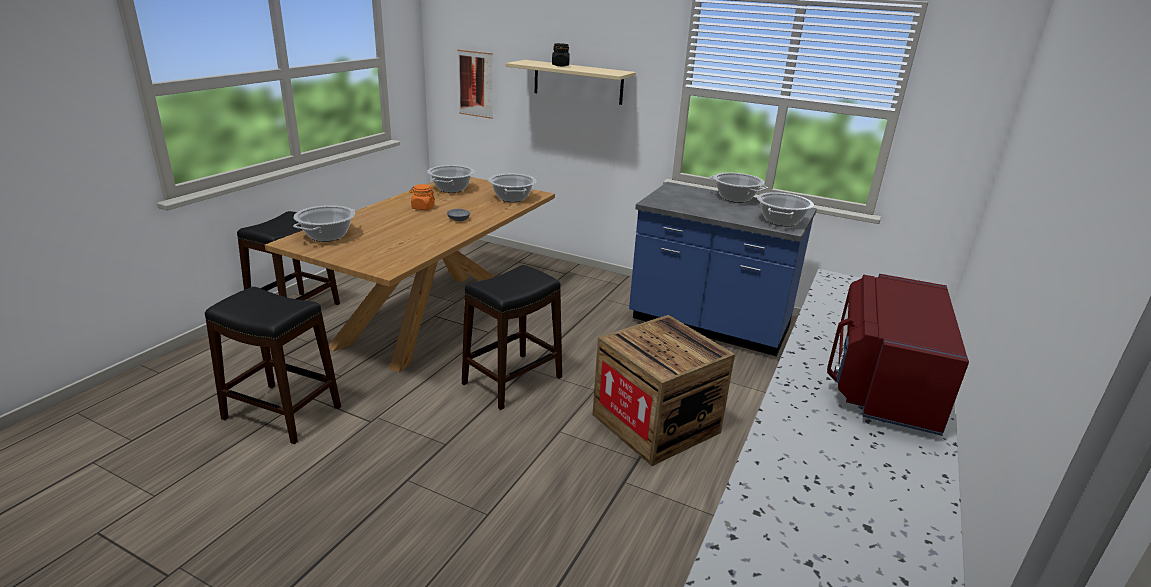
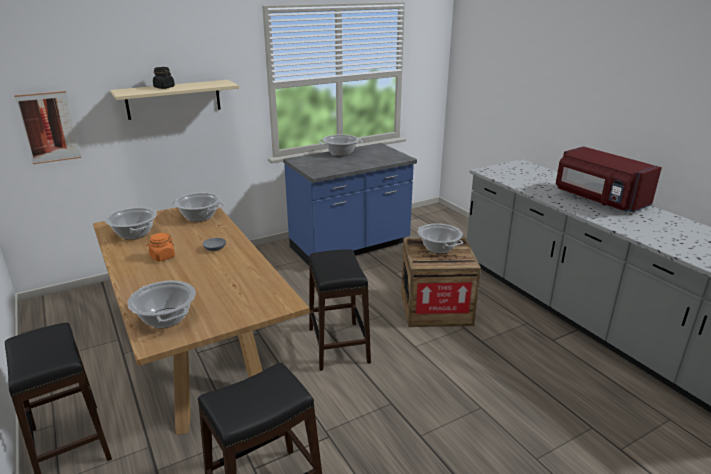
camera: 55 degrees left, 0 degrees up
cooking pot [757,192,814,226] -> cooking pot moved to [418,223,463,254]

